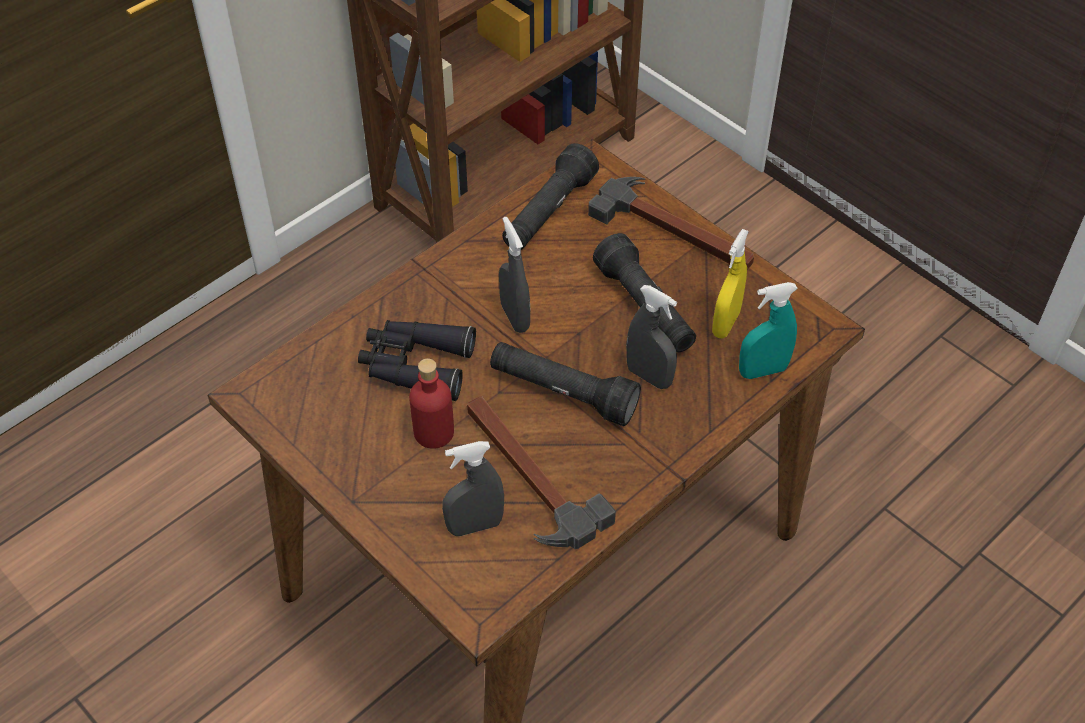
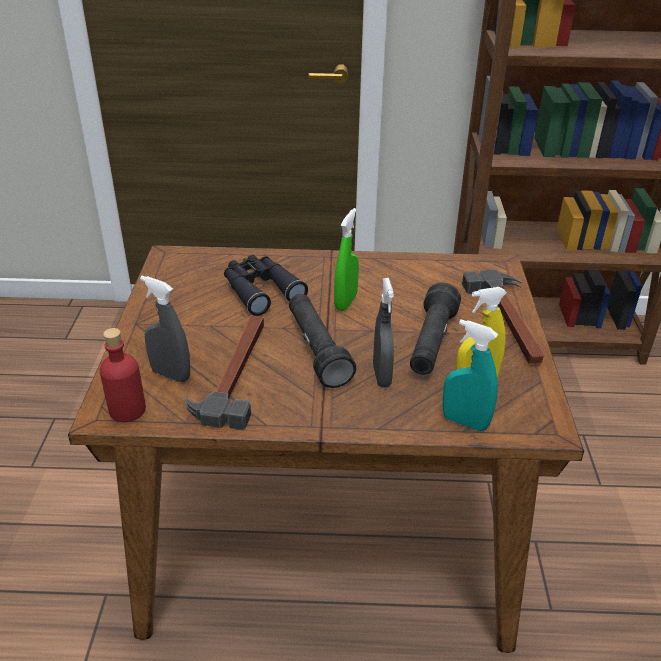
camera: 45 degrees right, 15 degrees down
red bottle [409,358,454,449] -> red bottle moved to [100,328,146,422]
grey spray bottle [499,217,530,333] -> green spray bottle [334,208,359,311]
black flashlight [502,143,599,250] -> none

